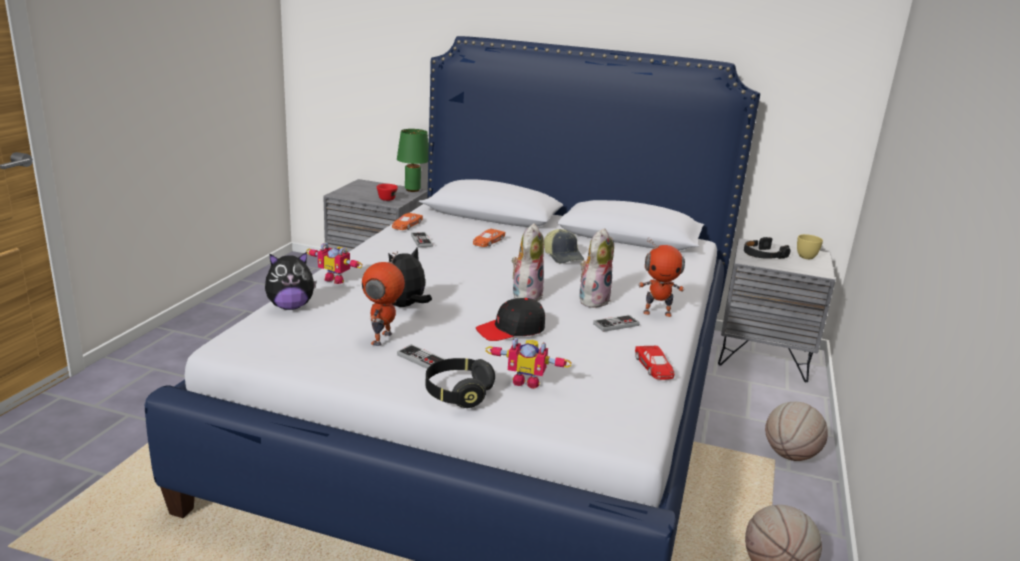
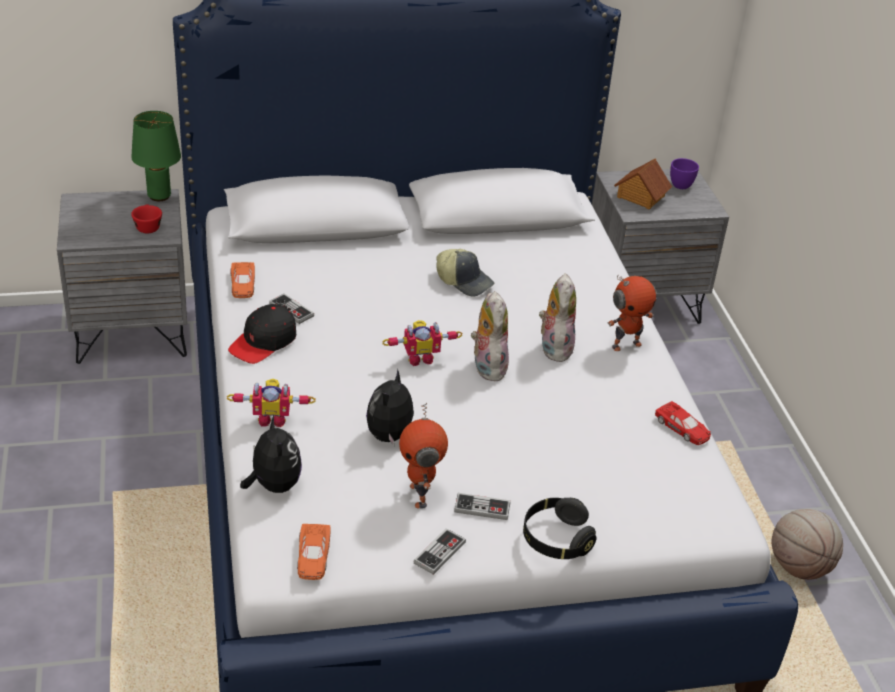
camera: 30 degrees left, 15 degrees up
plush toy [265,252,317,310] -> plush toy turned 60 degrees counterclockwise [240,416,302,493]
orange toy car [473,229,505,247] -> orange toy car moved to [297,524,331,580]
black cap [476,298,545,341] -> black cap moved to [228,304,296,364]
toy robot [485,337,572,389] -> toy robot moved to [382,320,463,366]
game controller [593,315,639,332] -> game controller moved to [413,528,466,575]
black headphones [744,237,791,259] -> toy house [614,158,672,209]
basketball [765,401,828,461] -> none
yellow cup [797,234,823,259] -> purple cup [670,158,699,189]

